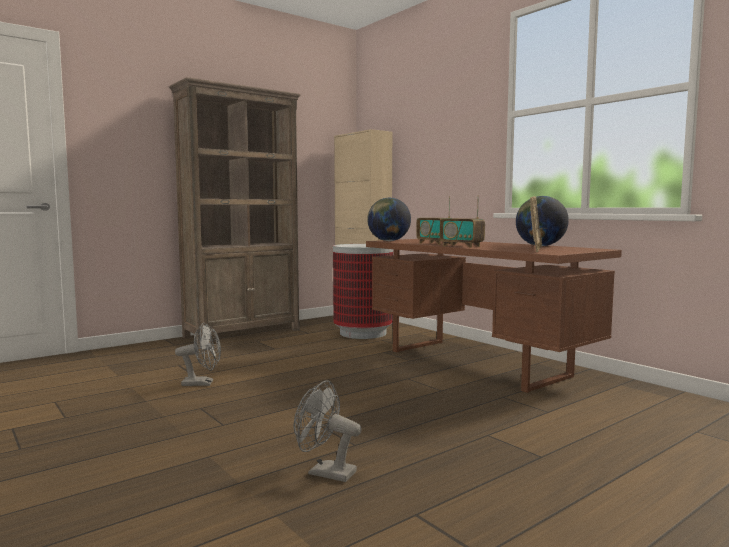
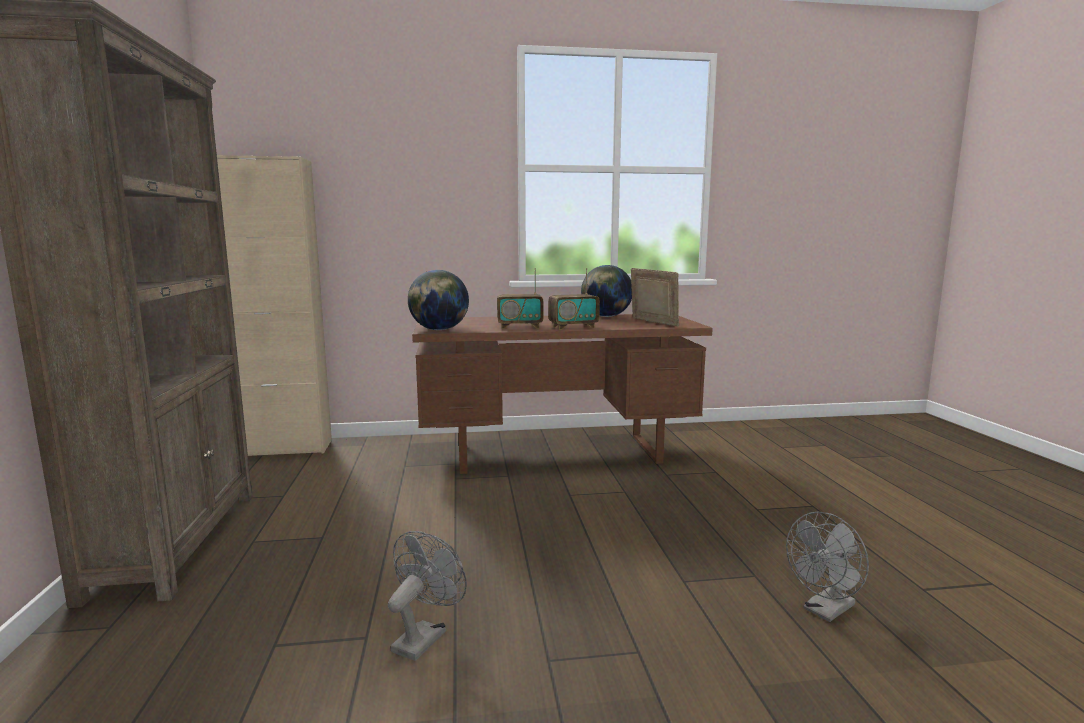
camera: 60 degrees left, 5 degrees up
trash can [333,244,393,339] -> none

